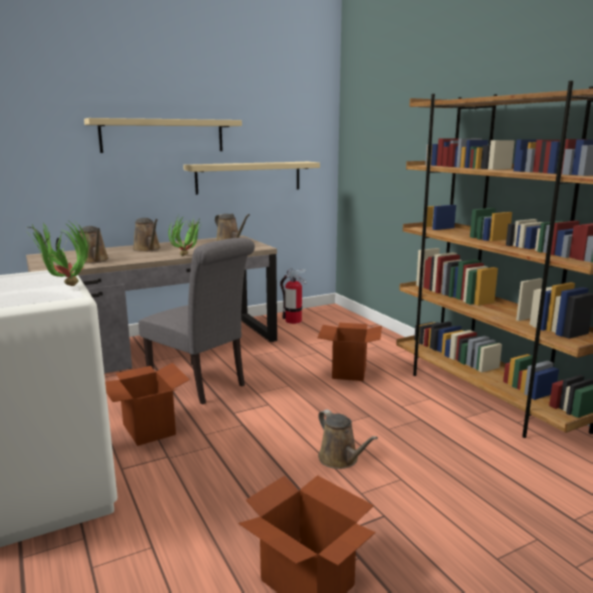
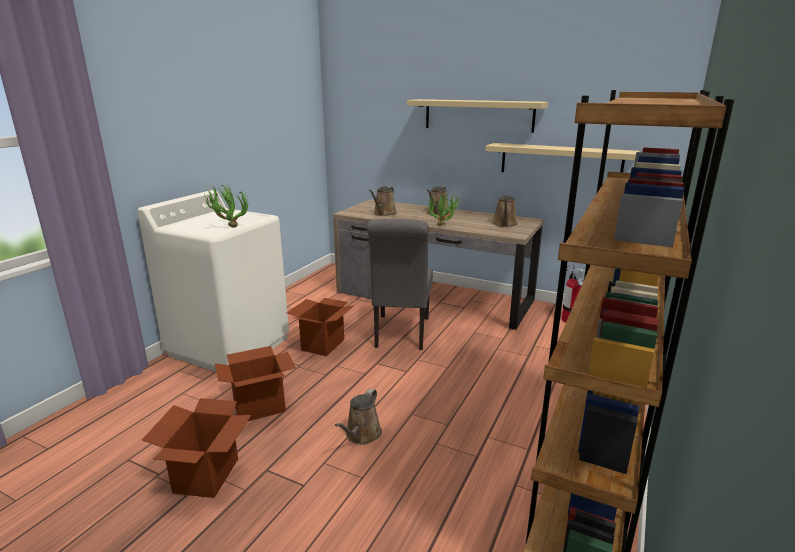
camera: 55 degrees right, 5 degrees up
cardboard box [317,323,382,381] -> cardboard box moved to [215,346,296,421]

